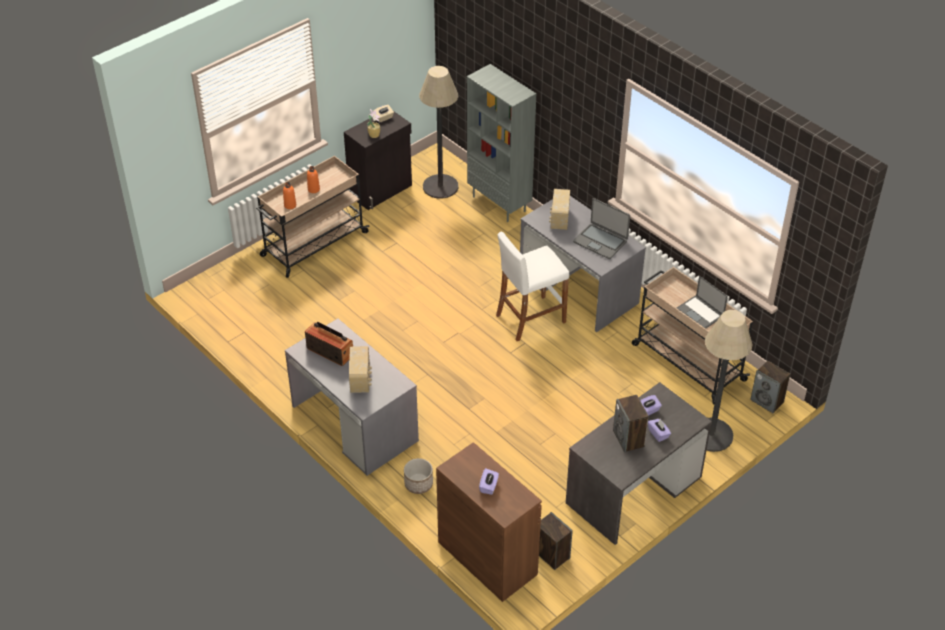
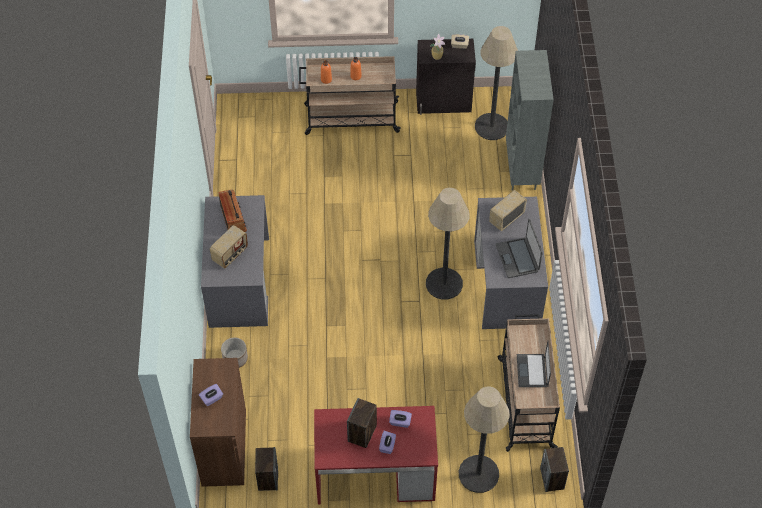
camera: 40 degrees right, 10 degrees up
white stool [496,232,569,341] -> floor lamp [426,188,469,300]
grey desk [566,382,712,545] -> red desk [314,406,438,505]

